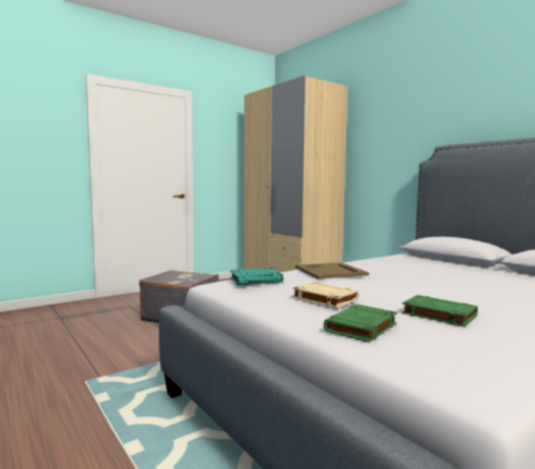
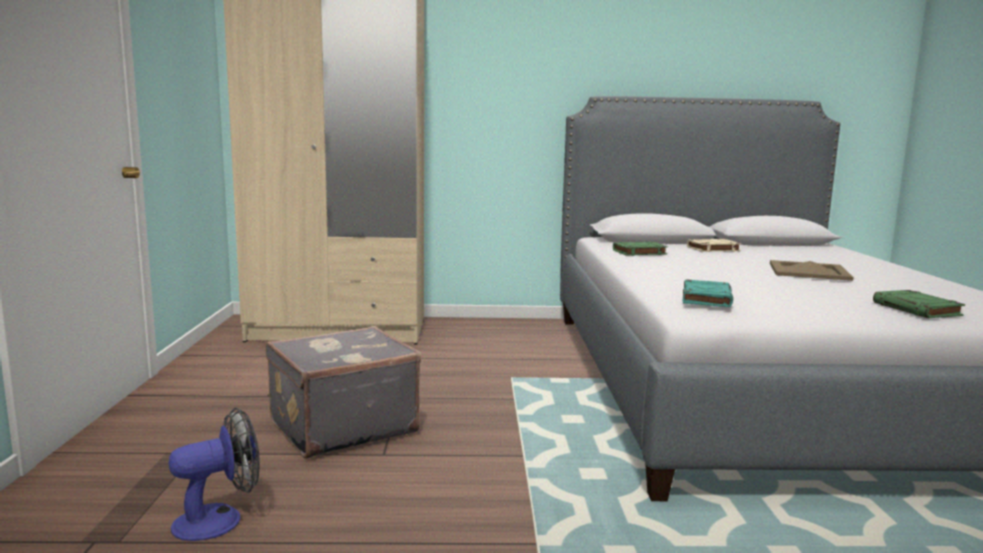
camera: 55 degrees left, 5 degrees up
beige book [292,282,359,308] -> beige book moved to [687,239,741,252]
beige tray [295,262,369,279] -> beige tray moved to [770,260,854,281]
green book [402,295,478,327] -> green book moved to [613,241,668,256]
none -> fan [168,408,260,541]

